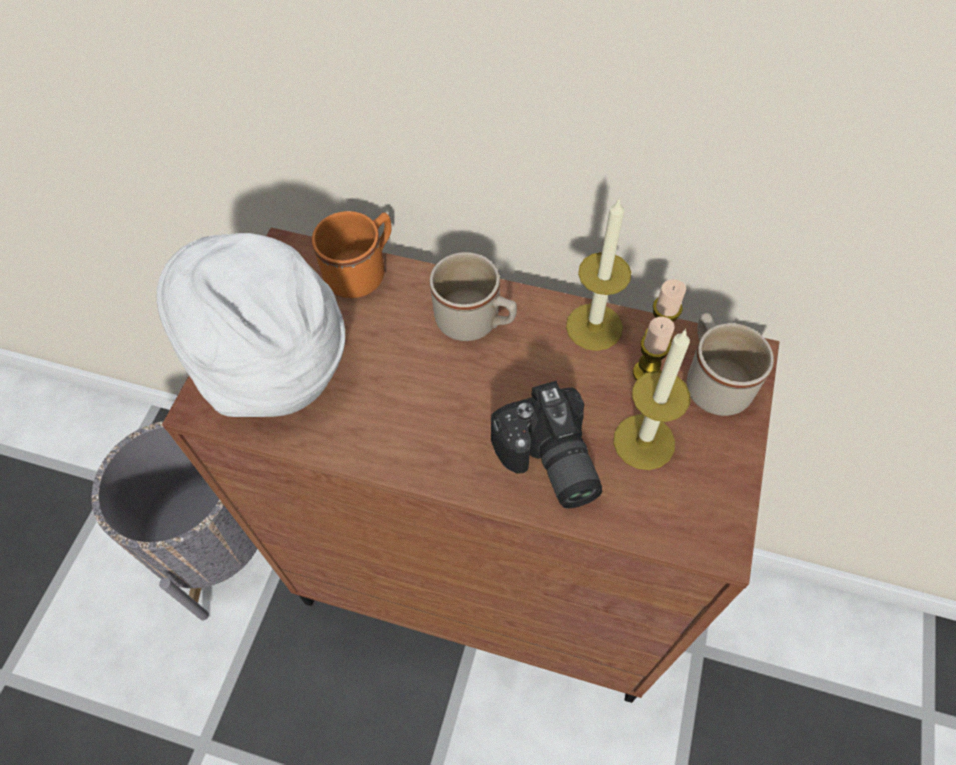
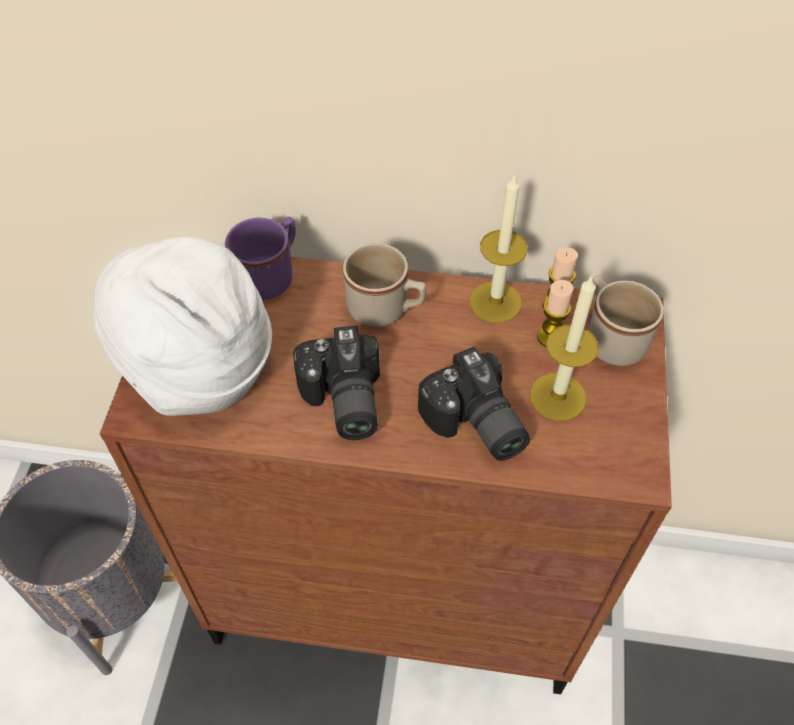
camera: 10 degrees left, 5 degrees down
orange mug [312,211,392,298] -> purple mug [225,217,296,300]
none -> camera [293,326,380,440]

